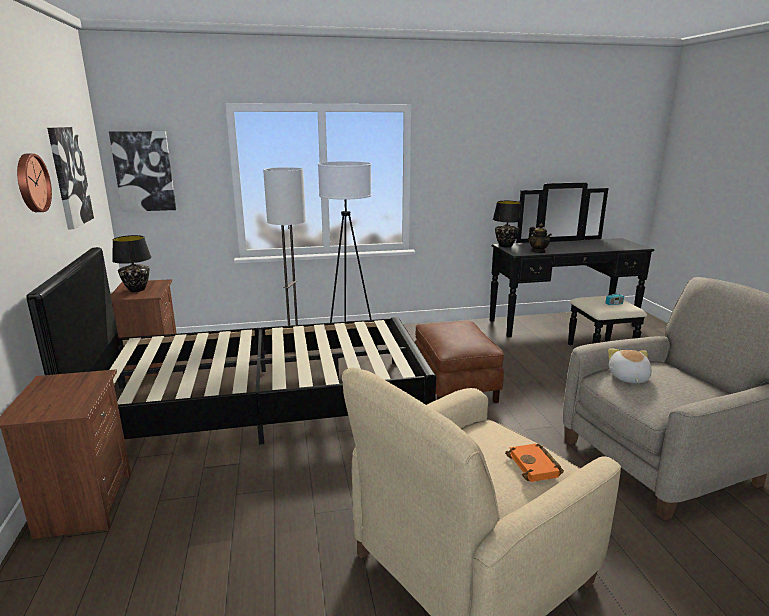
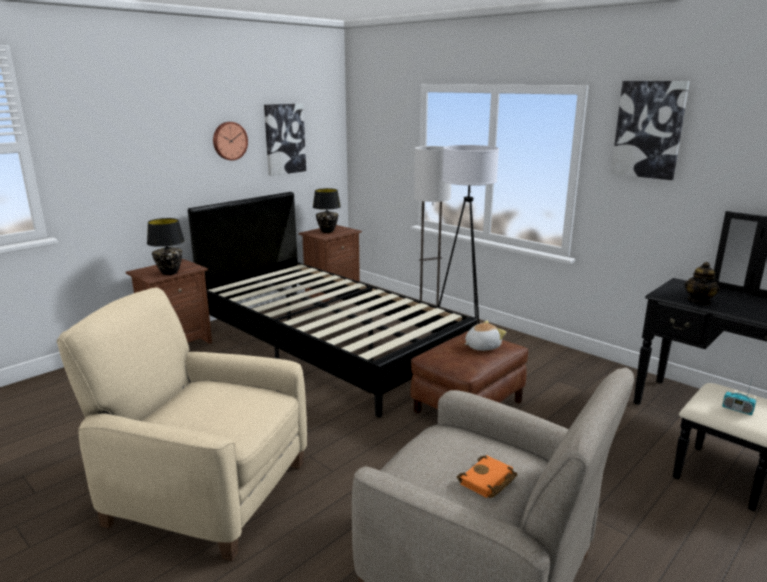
camera: 55 degrees right, 0 degrees up
picture [109,131,176,212] -> picture moved to [611,81,690,180]
black table lamp [493,201,523,247] -> black table lamp moved to [147,218,185,275]
orange book [505,444,564,482] -> orange book moved to [457,455,517,498]
plush toy [608,348,652,383] -> plush toy moved to [465,321,506,351]

